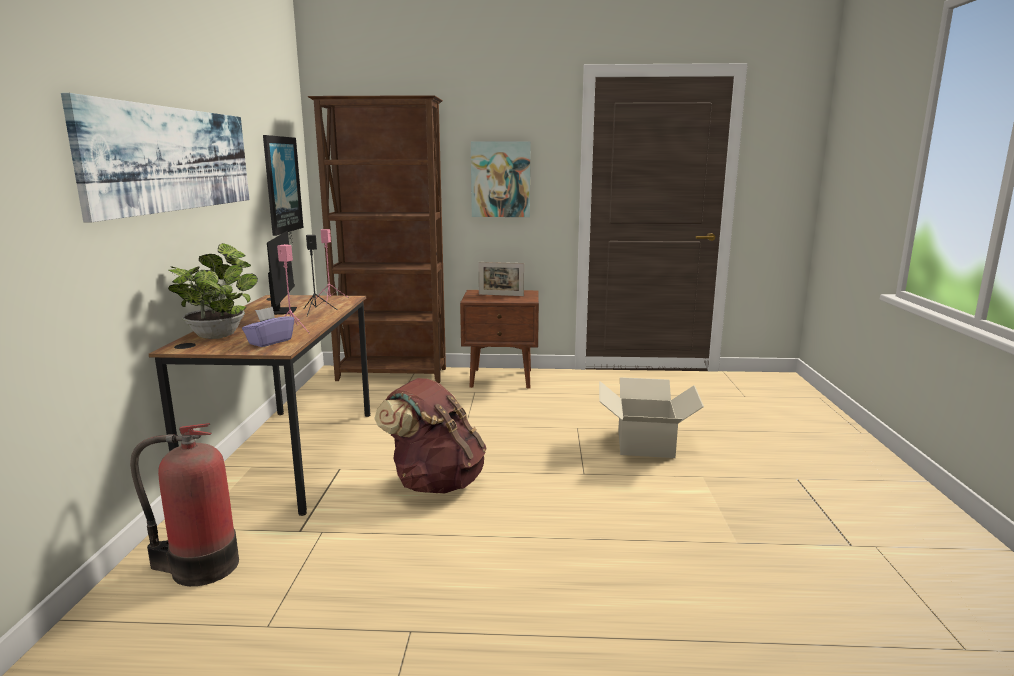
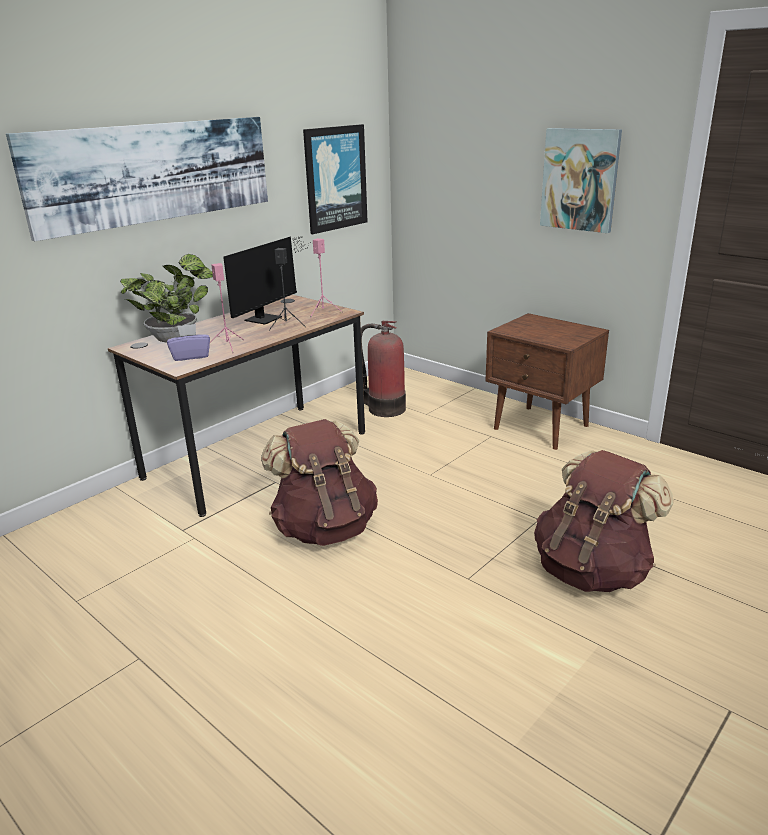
camera: 40 degrees right, 10 degrees up
fire extinguisher [130,423,239,586] -> fire extinguisher moved to [361,321,406,417]
brown bookcase [308,95,446,383] -> none
picture frame [478,262,524,296] -> none
cardboard box [599,377,704,458] -> brown backpack [534,450,674,592]

